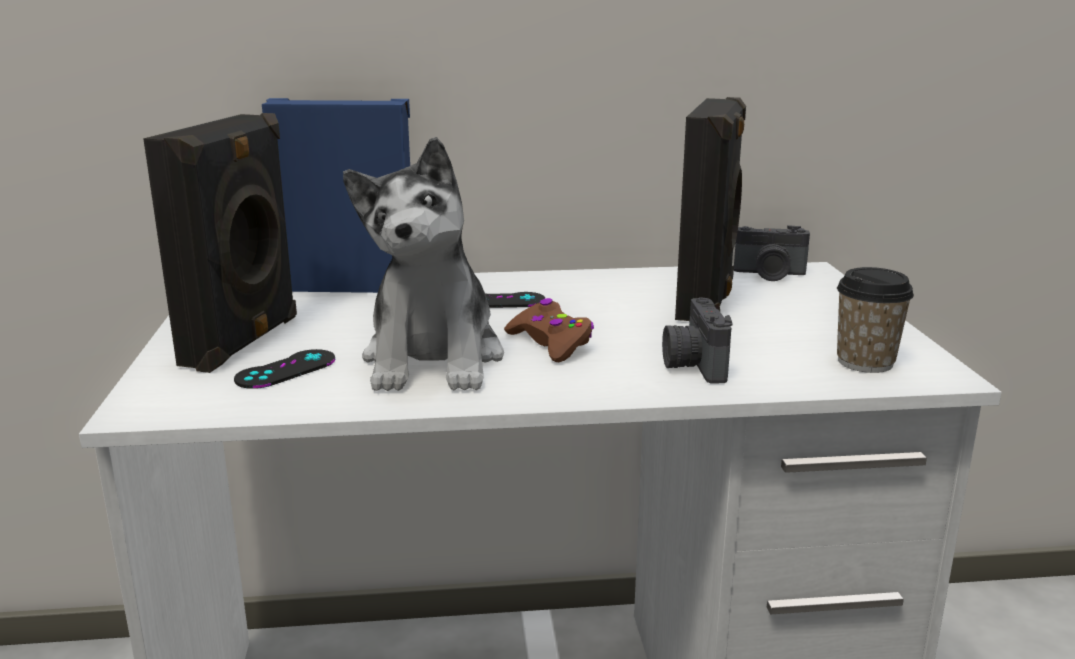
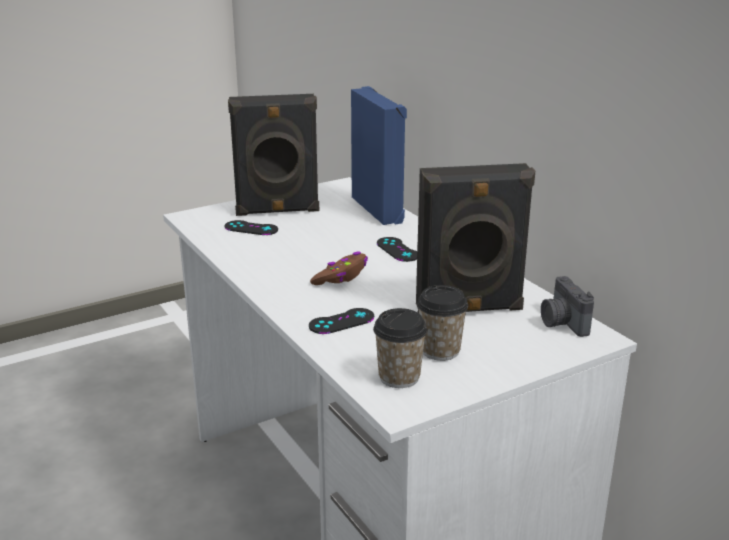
camera: 65 degrees right, 5 degrees up
plush toy [343,137,504,391] -> none
camera [662,298,733,384] -> black game controller [309,308,374,334]
none -> cup [417,285,468,361]

